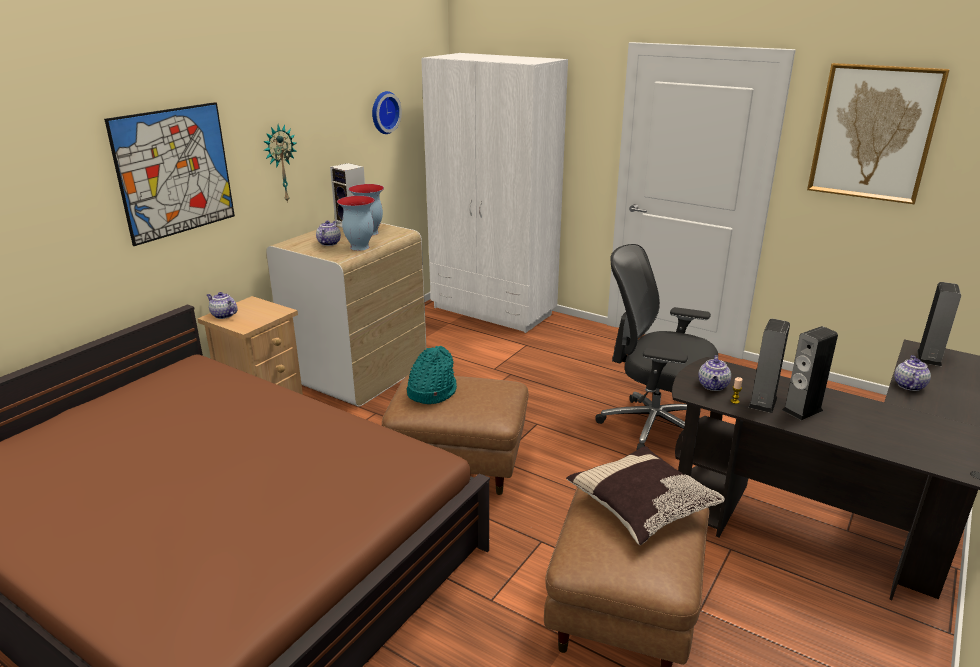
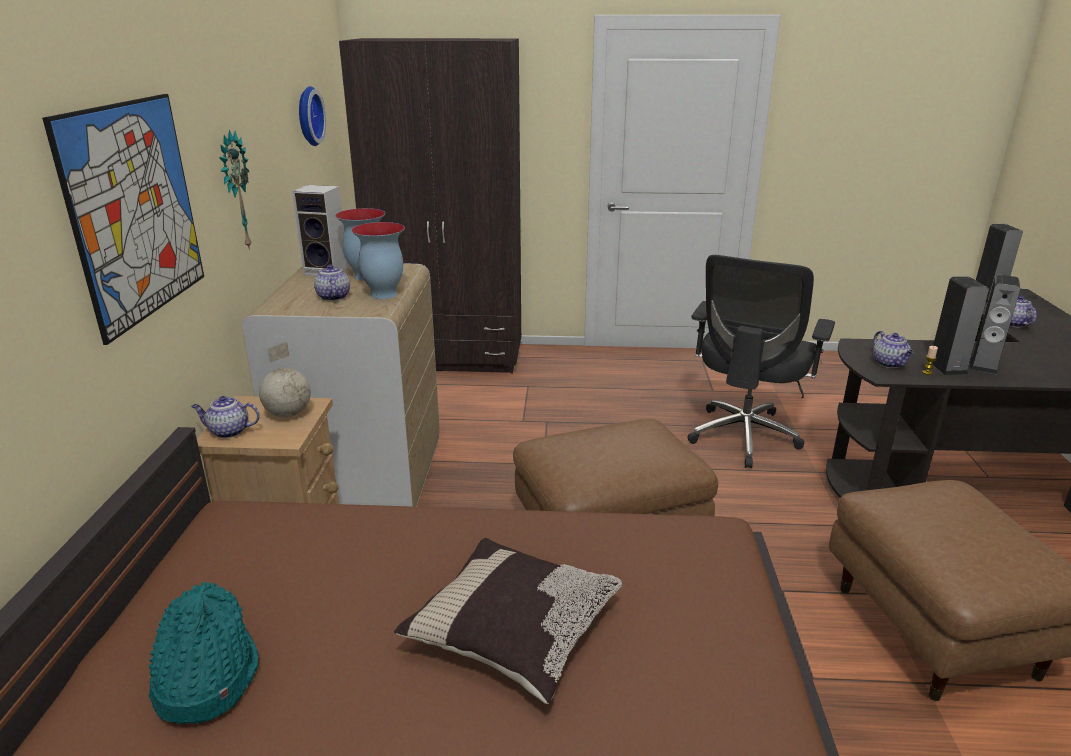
camera: 30 degrees left, 0 degrees up
turquoise hat [407,346,457,404] -> turquoise hat moved to [149,582,259,724]
white wardrobe [421,53,568,333] -> brown wardrobe [339,38,521,374]
pillow [566,446,725,545] -> pillow moved to [394,538,622,704]
office chair [595,244,718,451] -> office chair turned 60 degrees counterclockwise [687,255,835,468]
picture [807,63,950,204] -> none
none -> globe [259,342,311,417]

